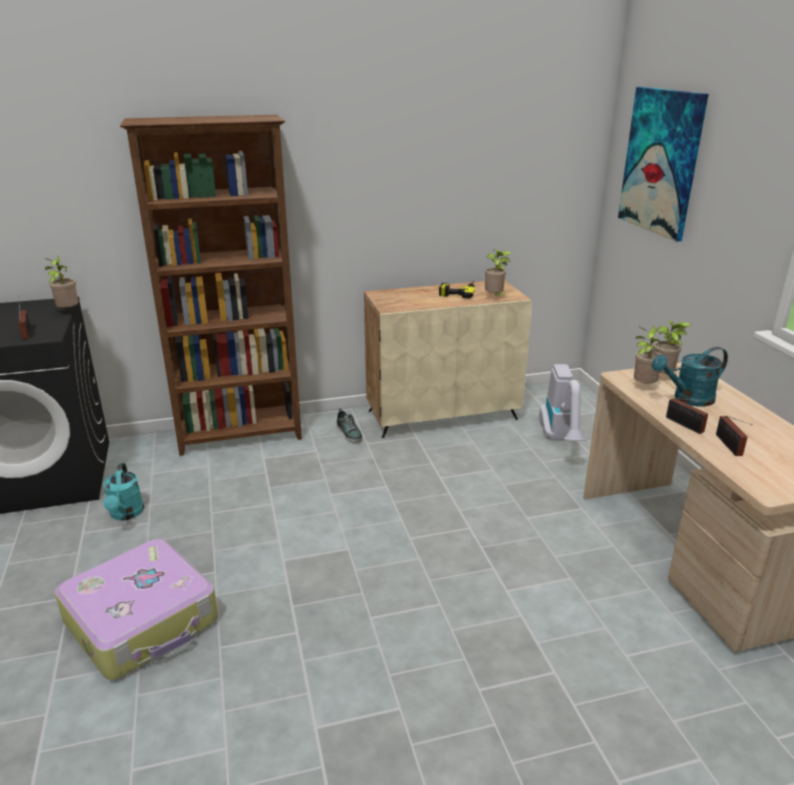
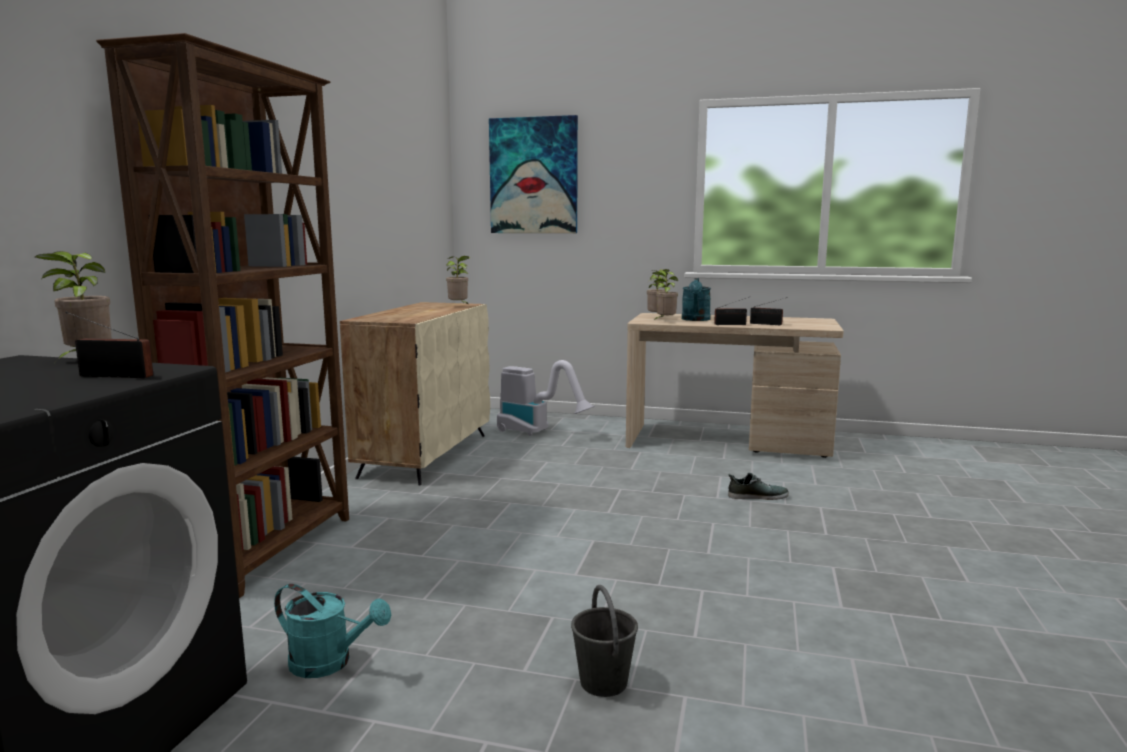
camera: 60 degrees left, 15 degrees down
suitcase [54,539,218,680] -> grey bucket [571,585,638,697]
shoe [337,408,362,443] -> shoe moved to [728,473,789,500]
power drill [439,281,475,299] -> none

